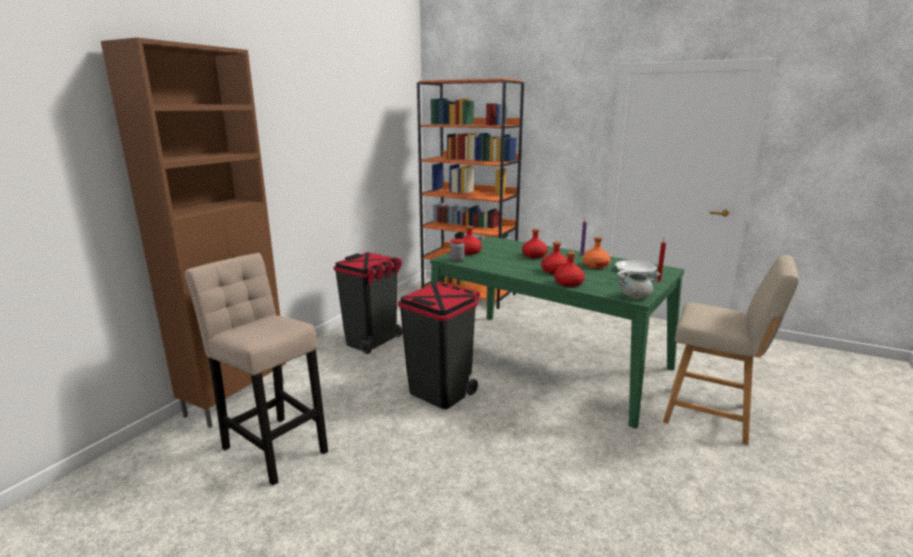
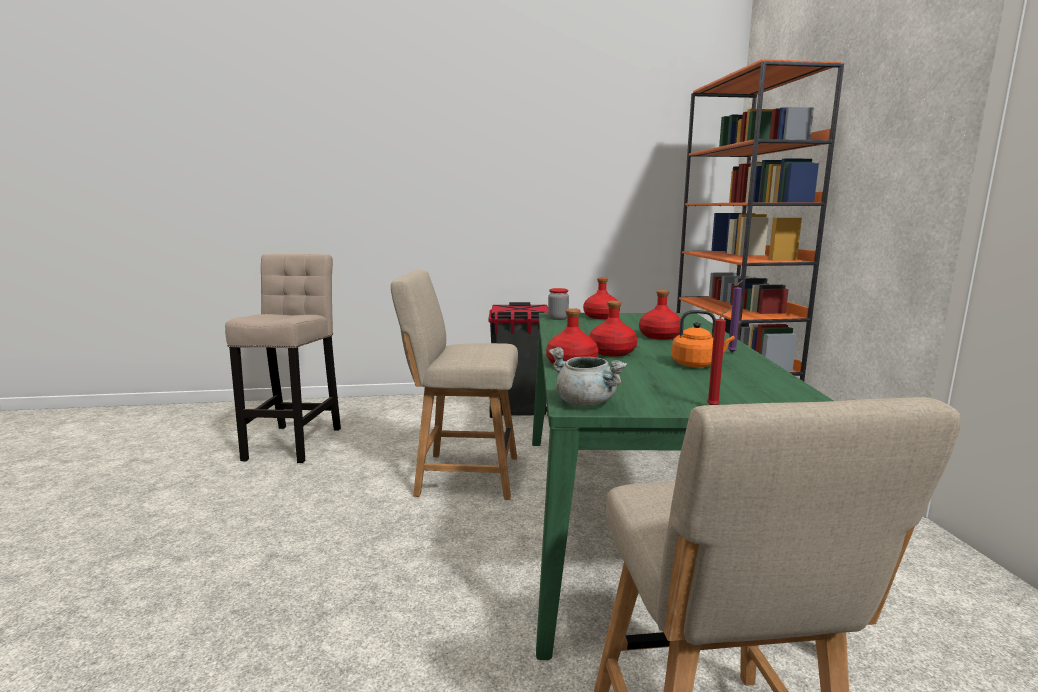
camera: 55 degrees right, 5 degrees down
brown cabinet [101,37,286,428] -> none
black trash can [398,282,480,409] -> beige chair [391,270,518,500]
orange bottle [582,237,611,269] -> orange kettle [672,310,735,368]
frying pan [615,260,657,275] -> none

